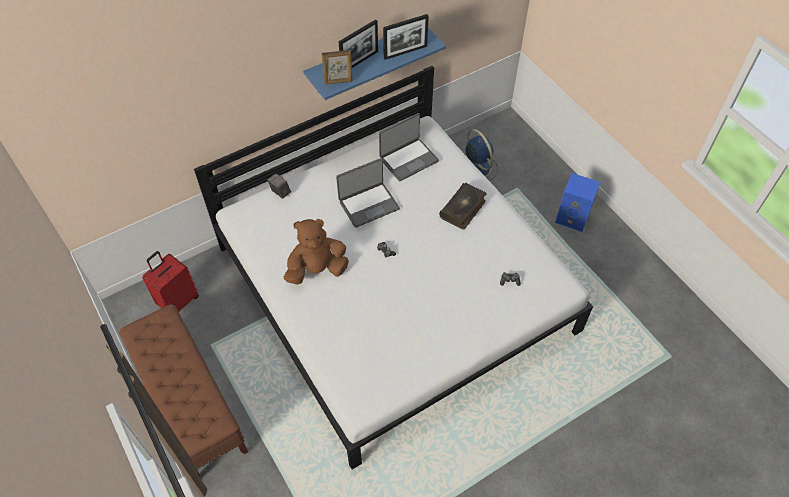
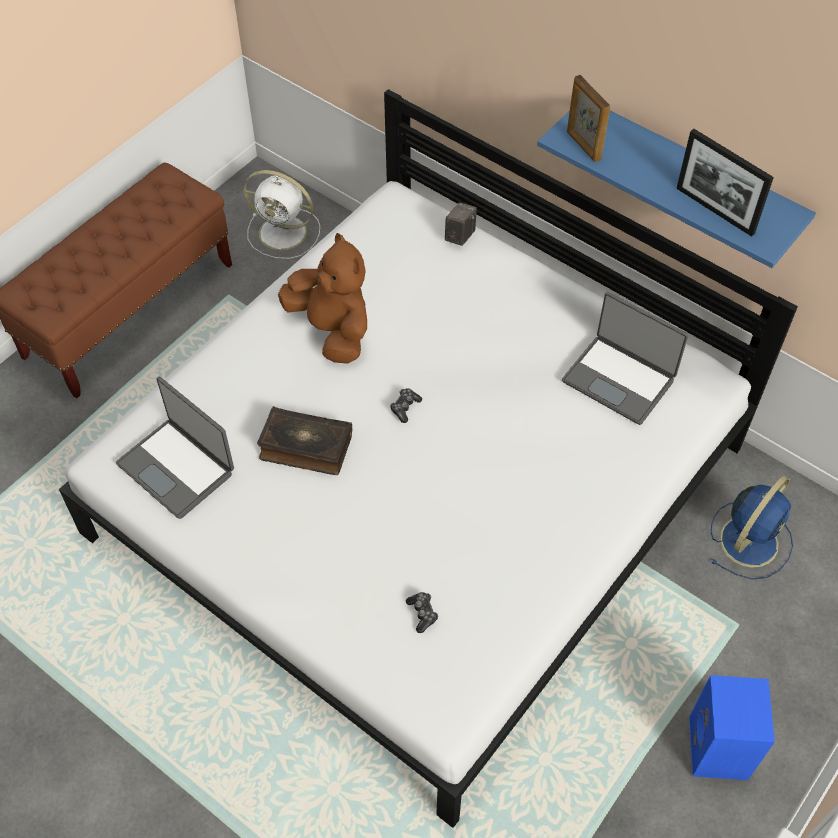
camera: 70 degrees right, 0 degrees up
red suitcase [142,251,199,312] -> white fan [244,170,320,259]
laptop [336,158,400,228] -> laptop moved to [116,377,234,519]
picture frame [338,19,378,68] -> none
book [439,183,487,229] -> book moved to [257,406,352,475]

